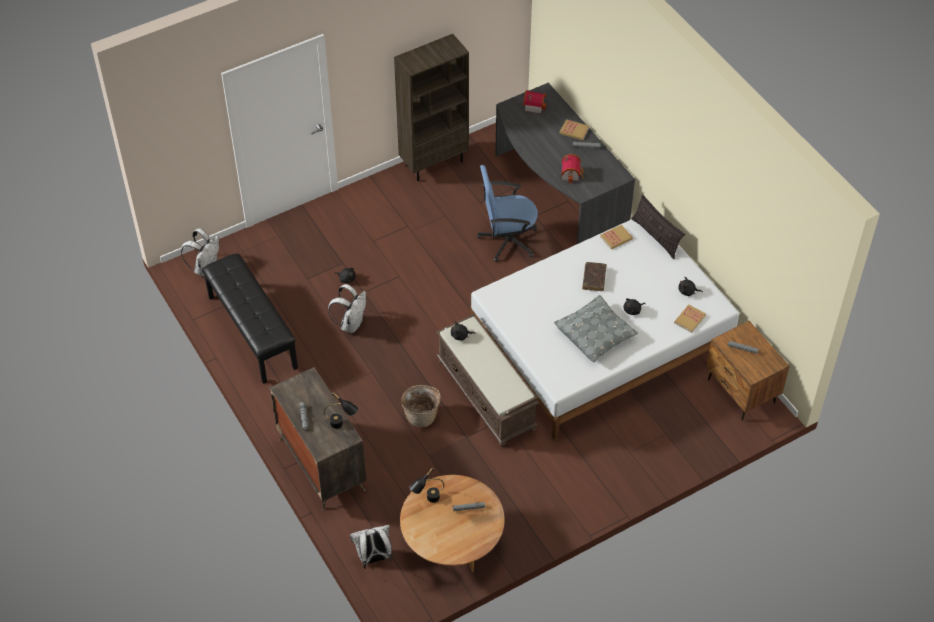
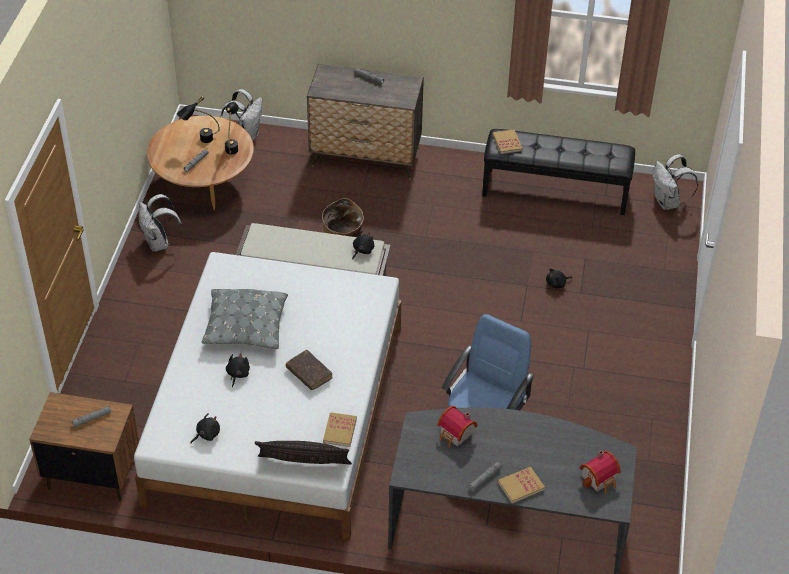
camera: 130 degrees right, 5 degrees down
black table lamp [324,392,359,429] -> black table lamp moved to [177,96,220,143]
white backpack [328,284,366,333] -> white backpack moved to [139,194,183,252]
brown bookcase [394,34,469,181] -> none
book [674,305,706,333] -> book moved to [493,129,523,154]

